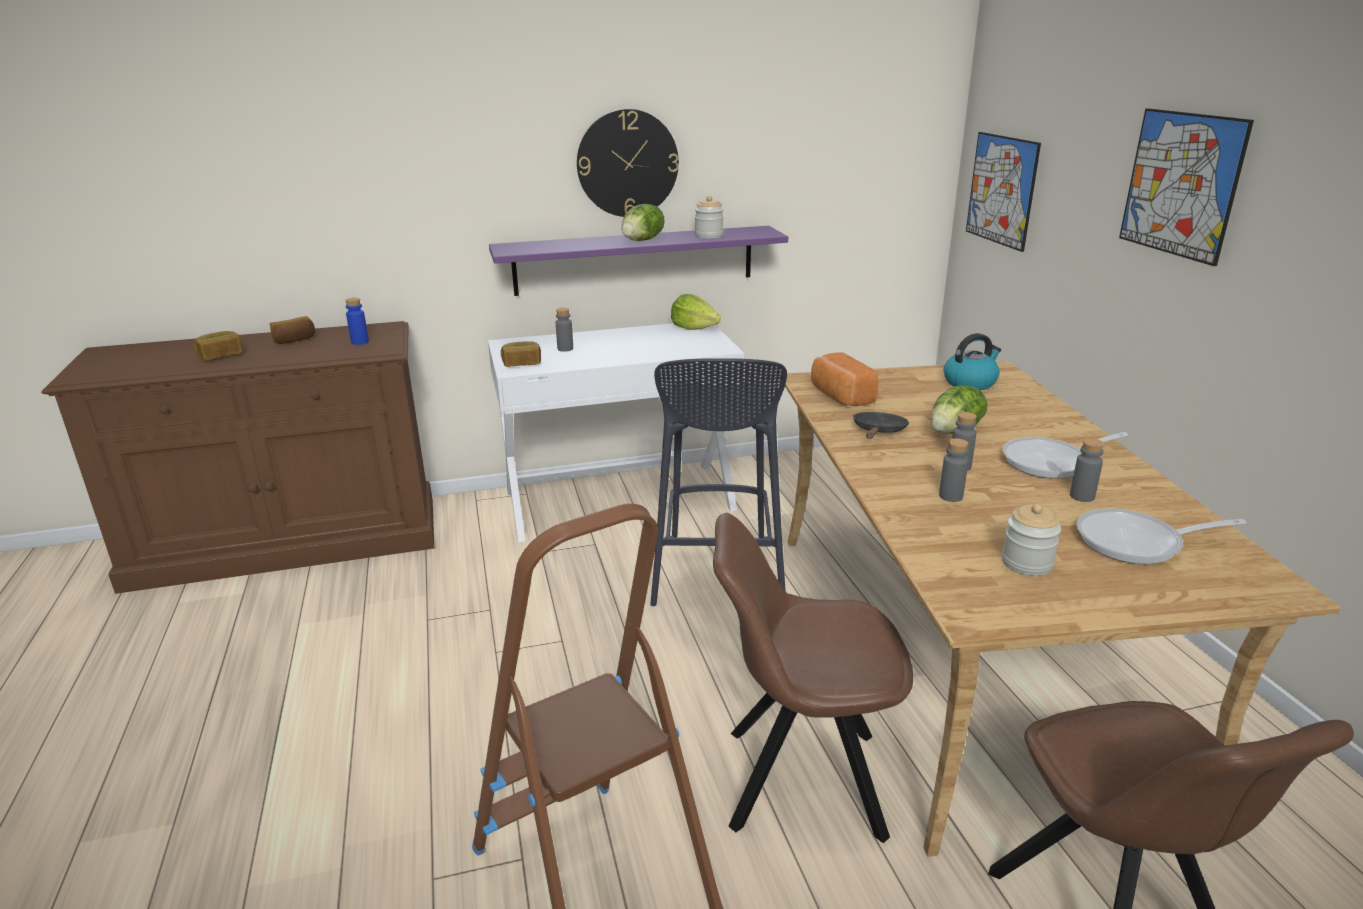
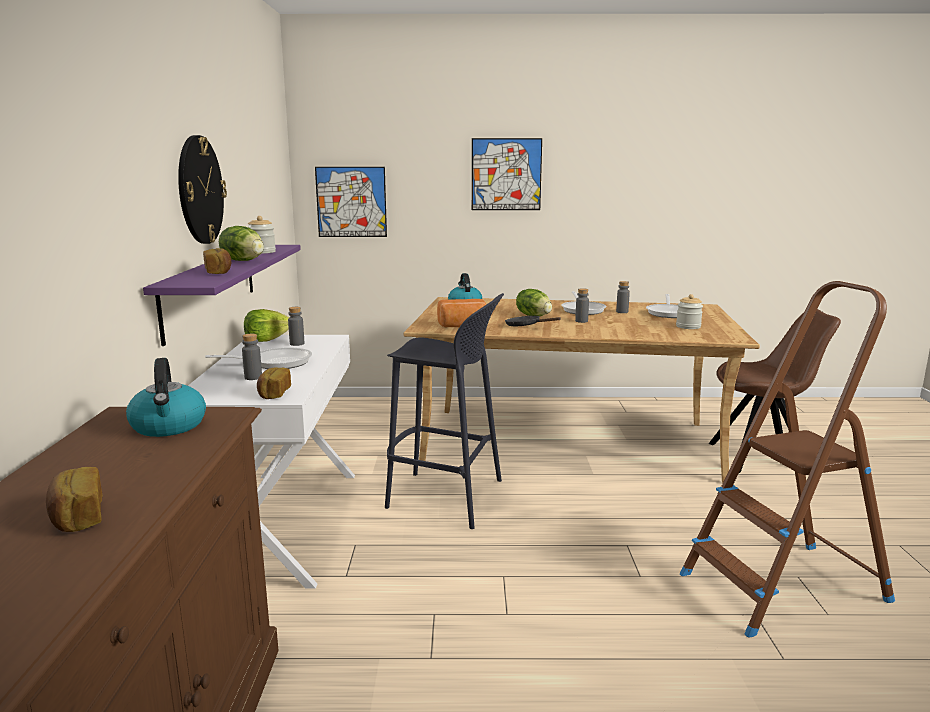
camera: 75 degrees left, 10 degrees down
bread [270,316,315,344] -> bread moved to [203,248,231,274]
blue bottle [345,298,369,345] -> kettle [126,358,206,437]
brown chair [713,513,913,843] -> none
grey bottle [939,438,968,502] -> grey bottle moved to [288,307,304,346]
none -> frying pan [205,347,312,369]

